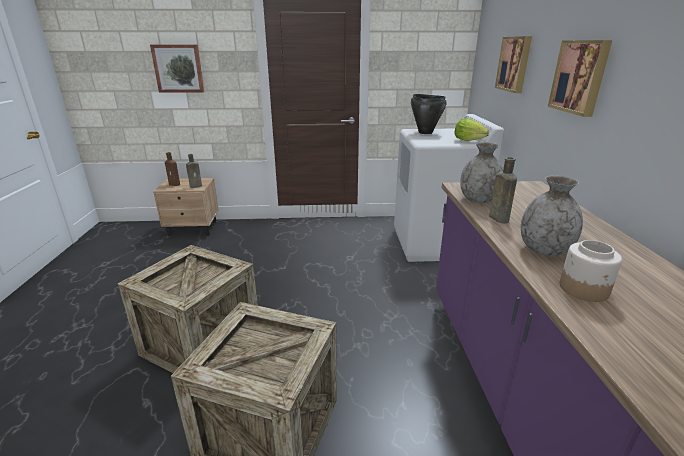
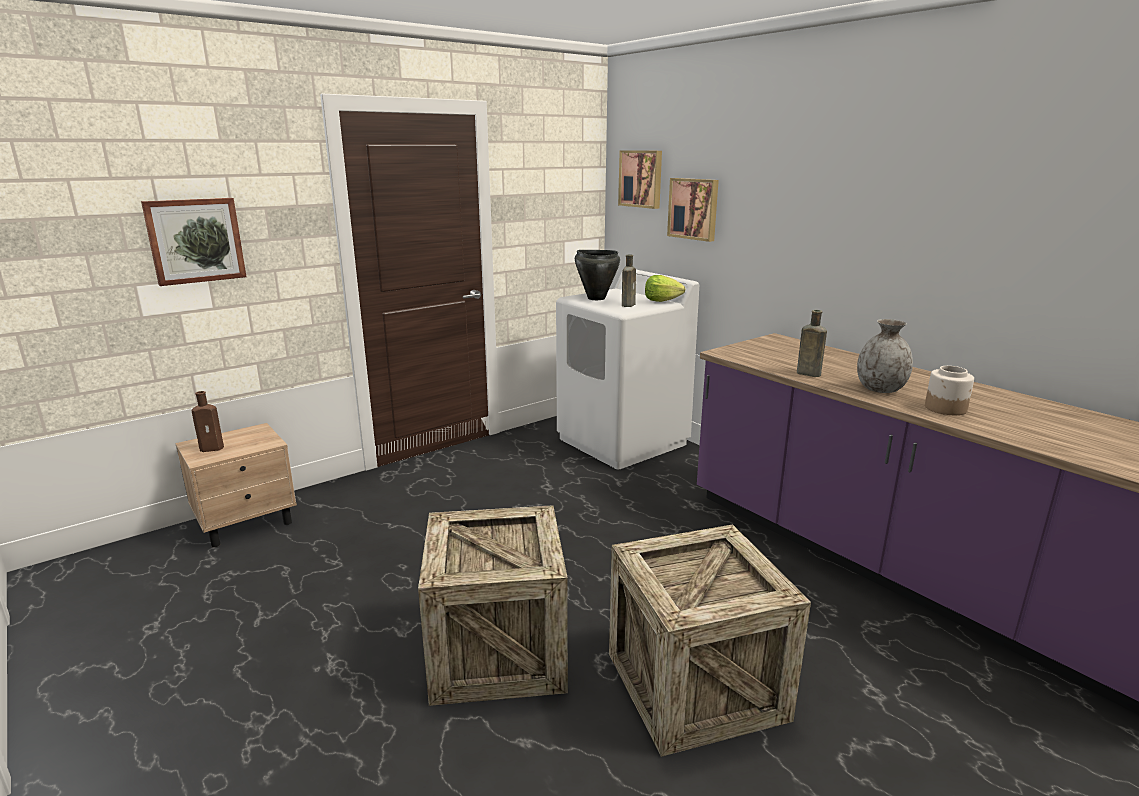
camera: 35 degrees left, 5 degrees down
brown bottle [186,154,202,188] -> brown bottle moved to [622,255,636,307]
grey vase [460,142,503,203] -> none
picture [548,40,612,117] -> picture moved to [618,150,662,209]

